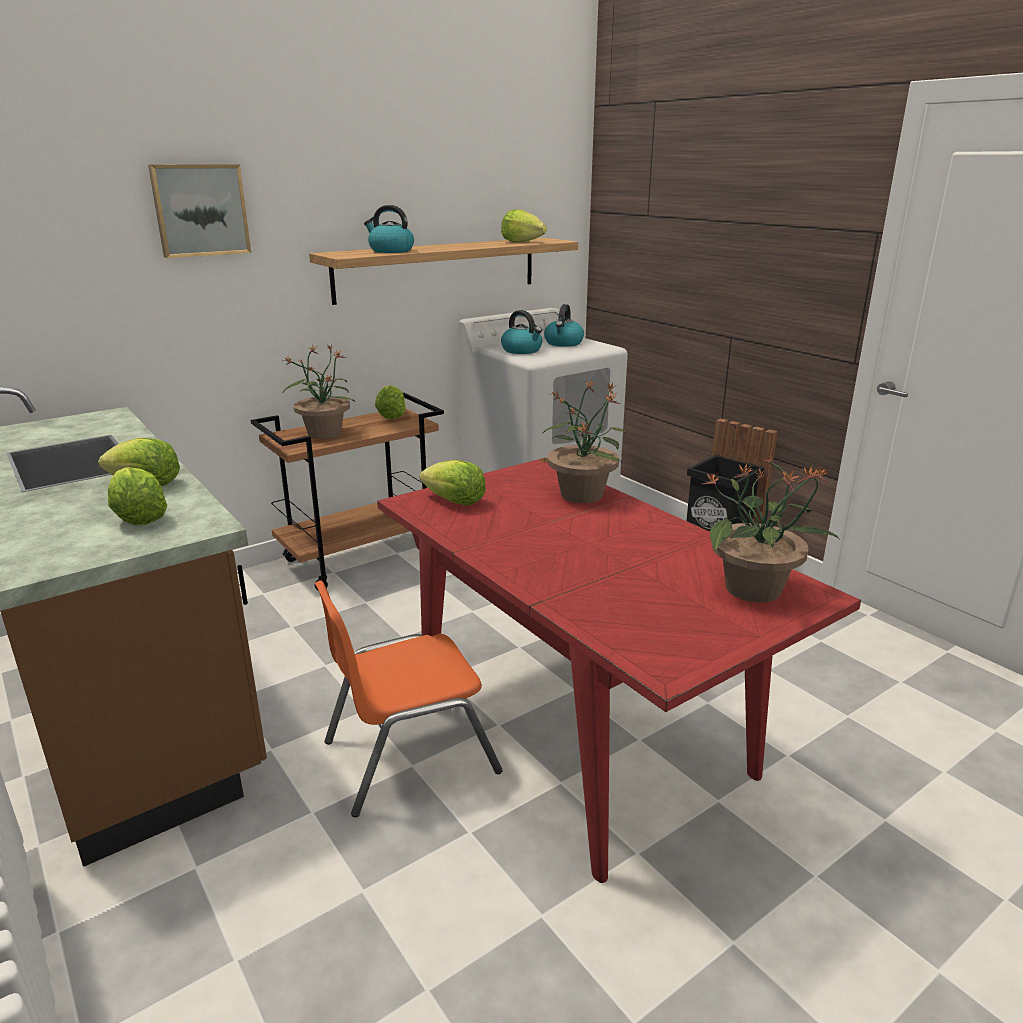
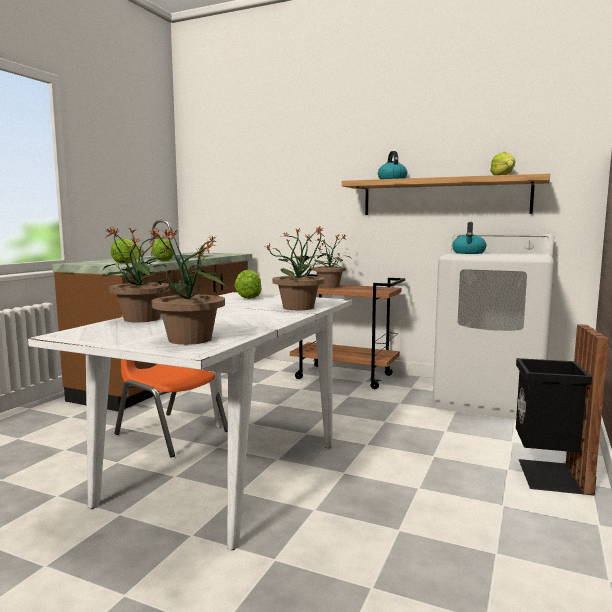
camera: 60 degrees right, 15 degrees down
picture [148,164,251,258] -> none
lettuce [375,385,406,419] -> none
red dining table [377,458,861,883] -> white dining table [28,292,352,550]
kettle [544,304,584,347] -> none
none -> potted plant [103,226,171,322]

